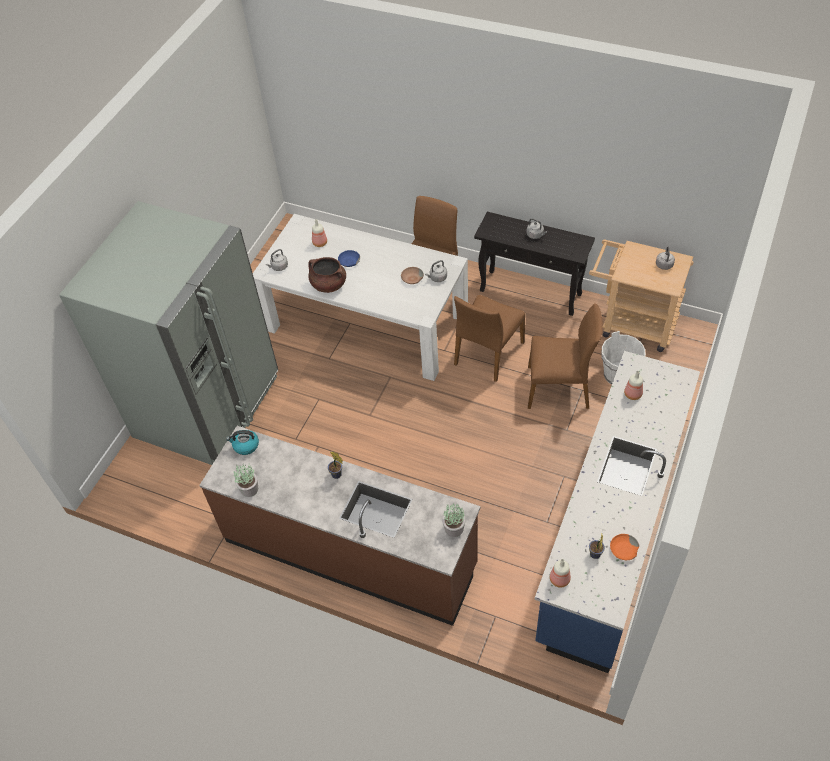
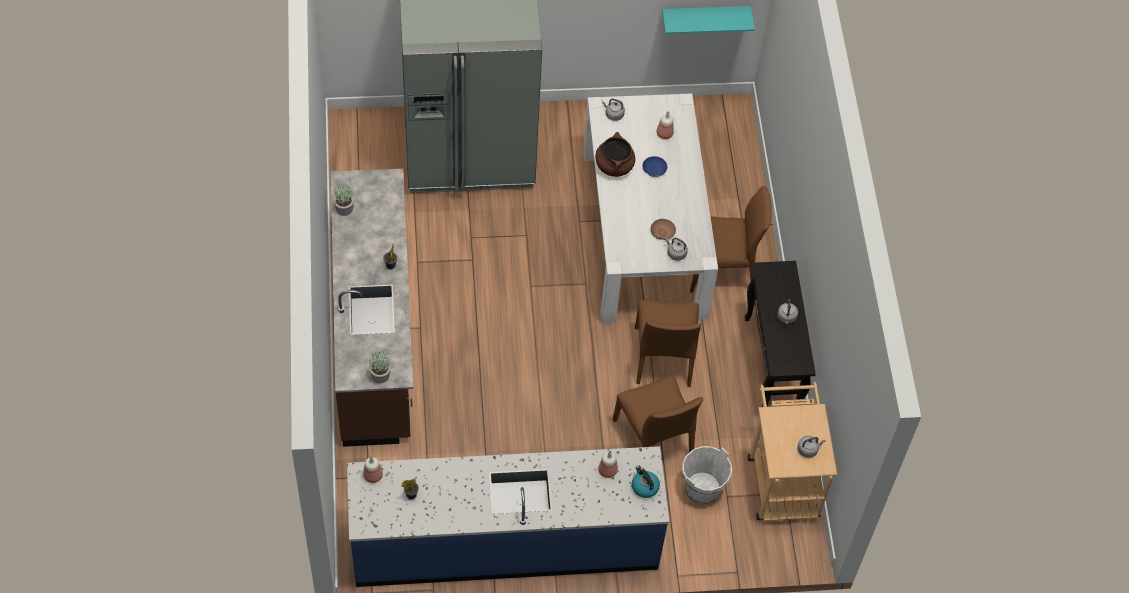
camera: 55 degrees right, 5 degrees up
kettle [226,430,259,455] -> kettle moved to [632,466,660,498]
brown chair [454,295,525,382] -> brown chair turned 90 degrees counterclockwise [635,300,701,387]
orange bowl [610,534,640,560] -> none
none -> turquoise shelf [662,6,755,34]

